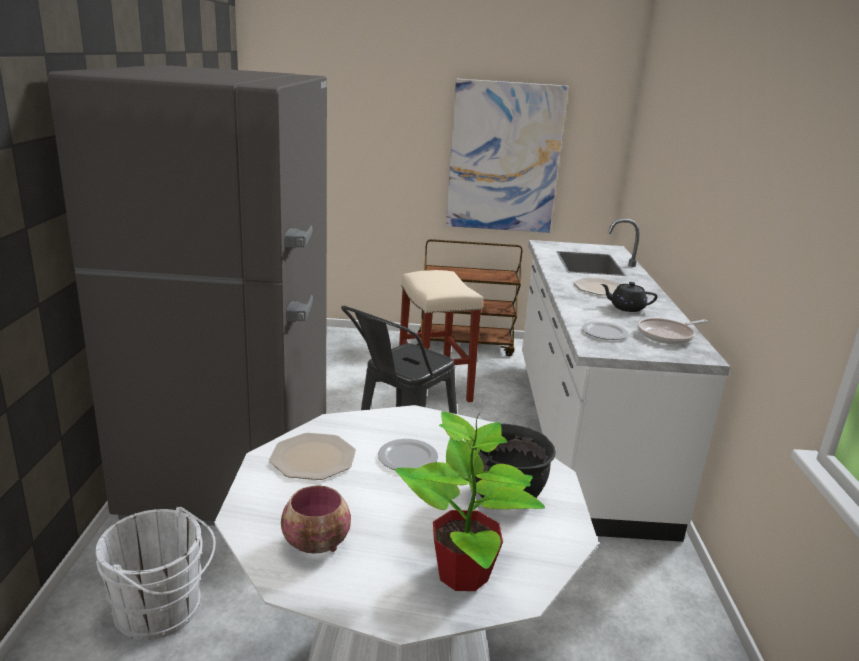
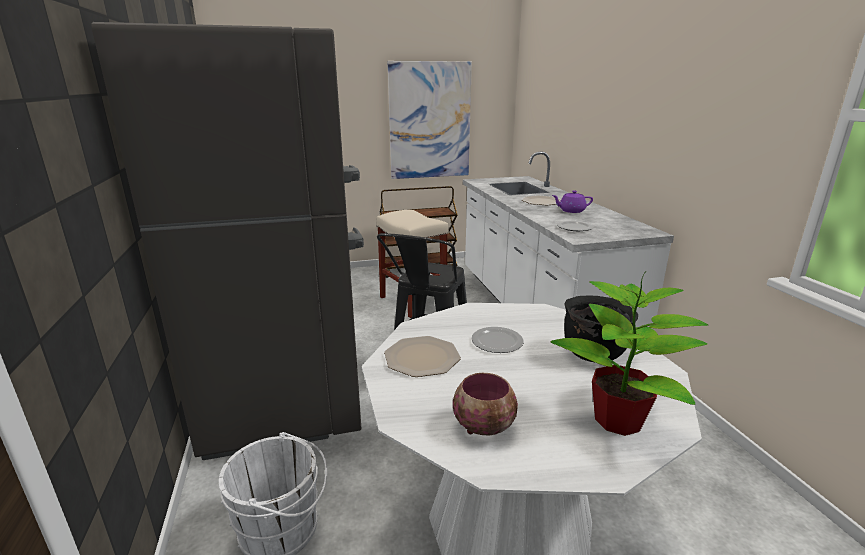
camera: 15 degrees left, 0 degrees up
black teapot [601,282,657,312] -> purple teapot [552,191,593,213]
frying pan [637,318,708,345] -> none

